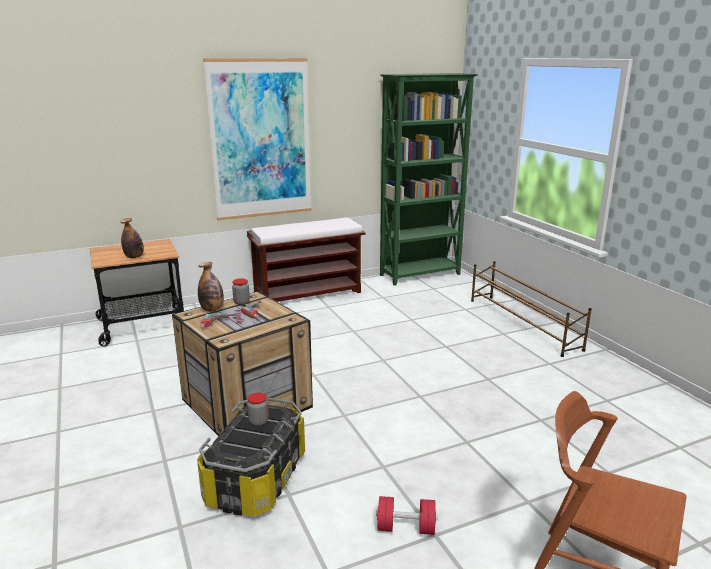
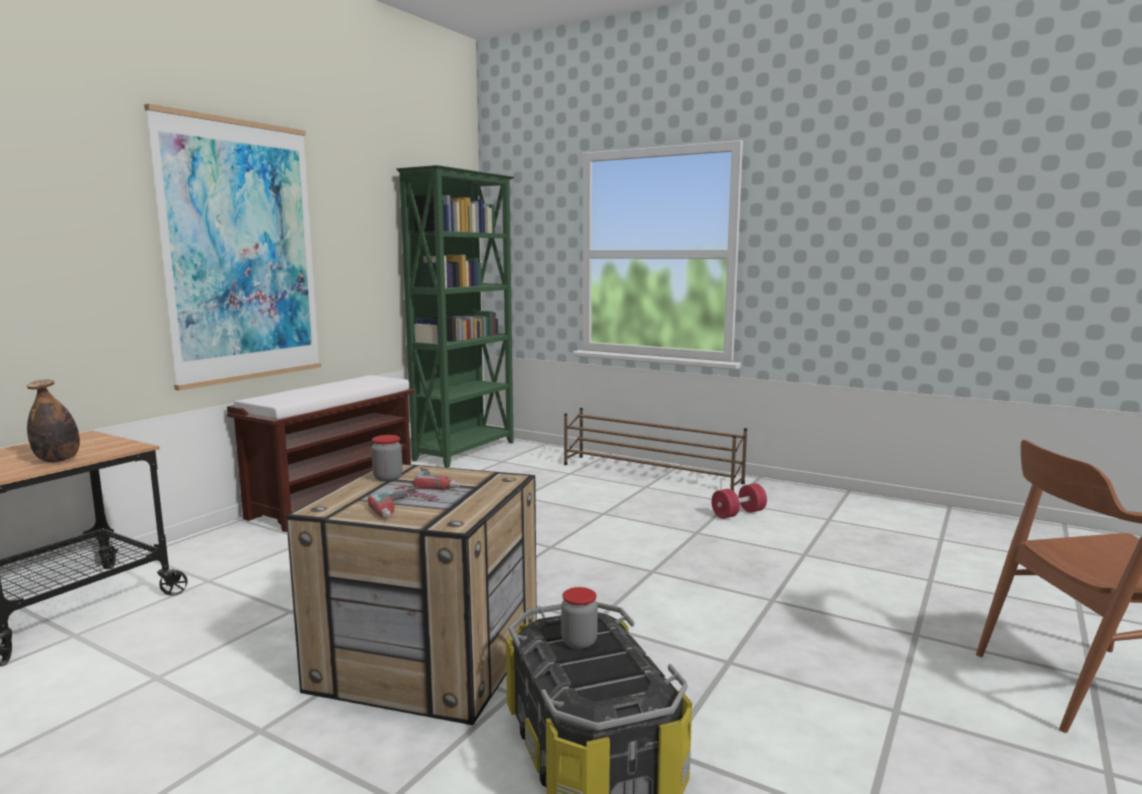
camera: 35 degrees left, 10 degrees down
bottle [198,262,224,311] -> none
red dumbbell [376,496,437,535] -> red dumbbell moved to [711,483,767,519]

